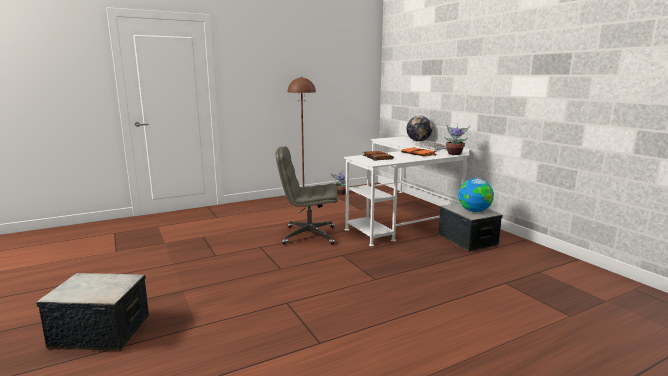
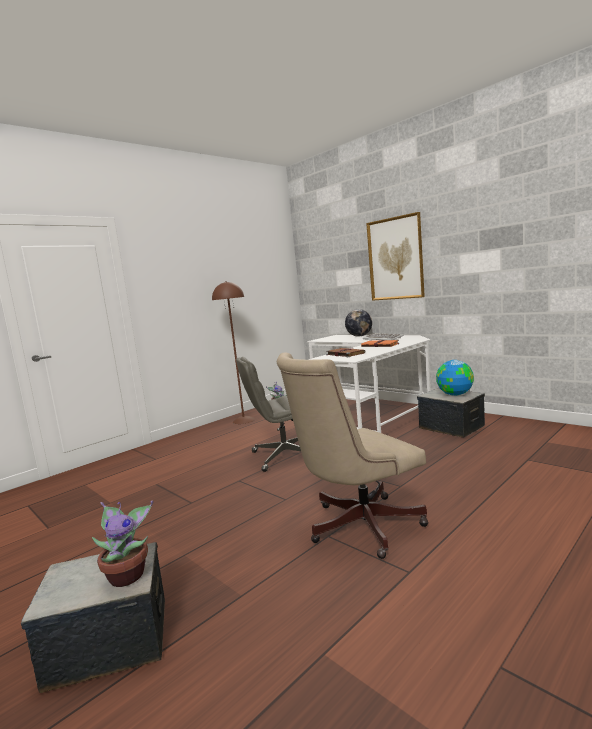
camera: 15 degrees left, 5 degrees down
potted plant [444,123,470,155] -> potted plant moved to [92,500,153,587]
none -> beige office chair [277,352,429,559]
none -> picture [366,212,425,301]

